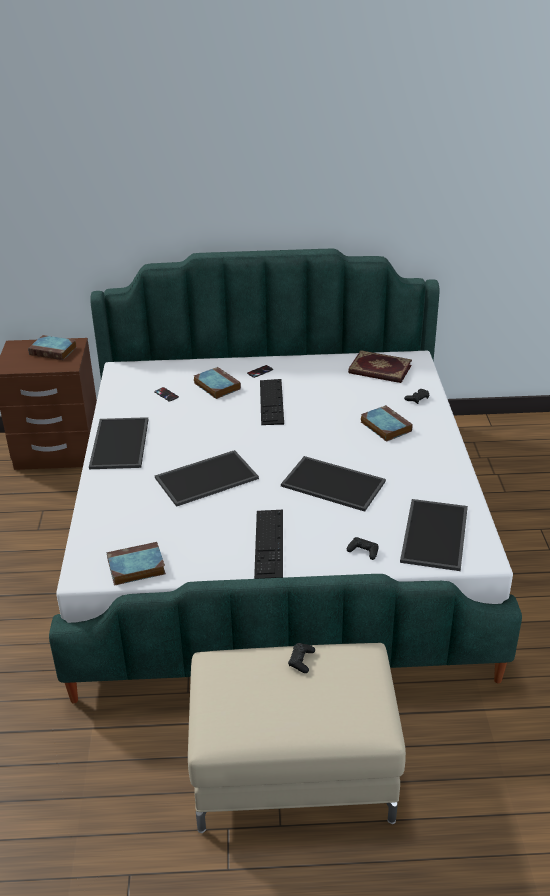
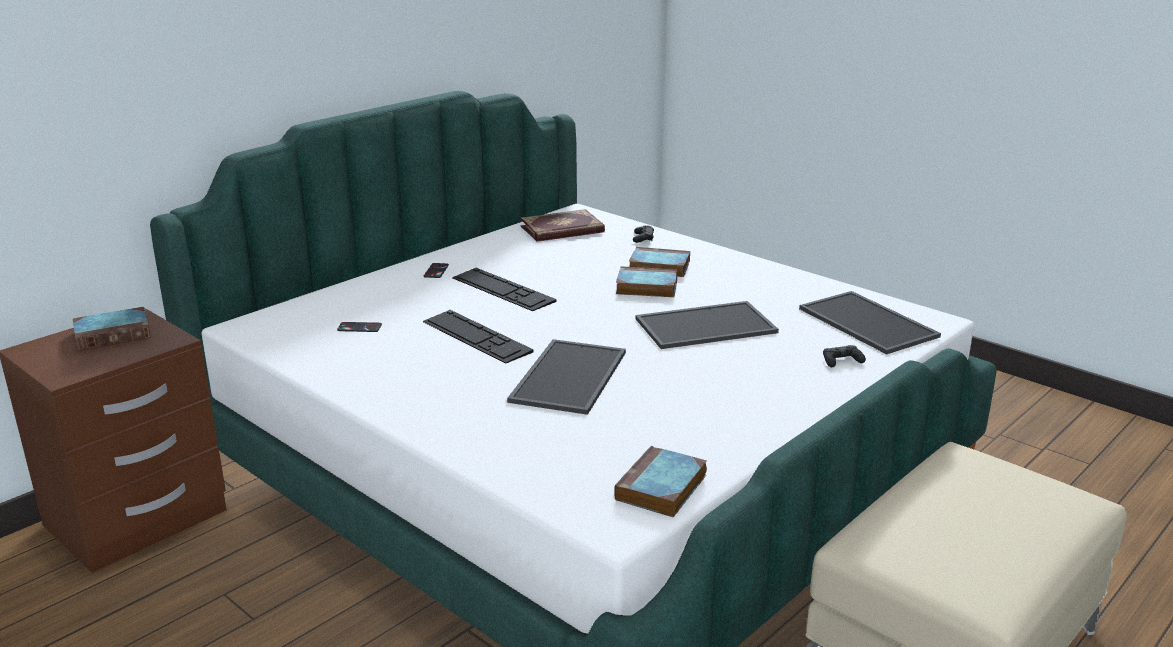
camera: 45 degrees left, 10 degrees down
tray [89,417,148,469] -> none
book [194,367,241,399] -> book moved to [616,266,678,297]
keyboard [254,510,283,579] -> keyboard moved to [423,310,534,364]
black game controller [288,643,315,673] -> none

